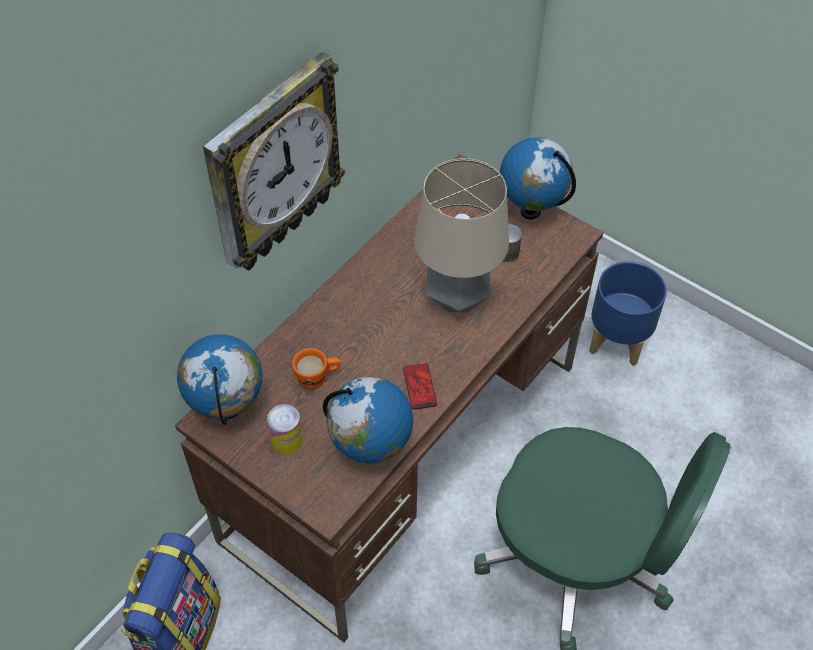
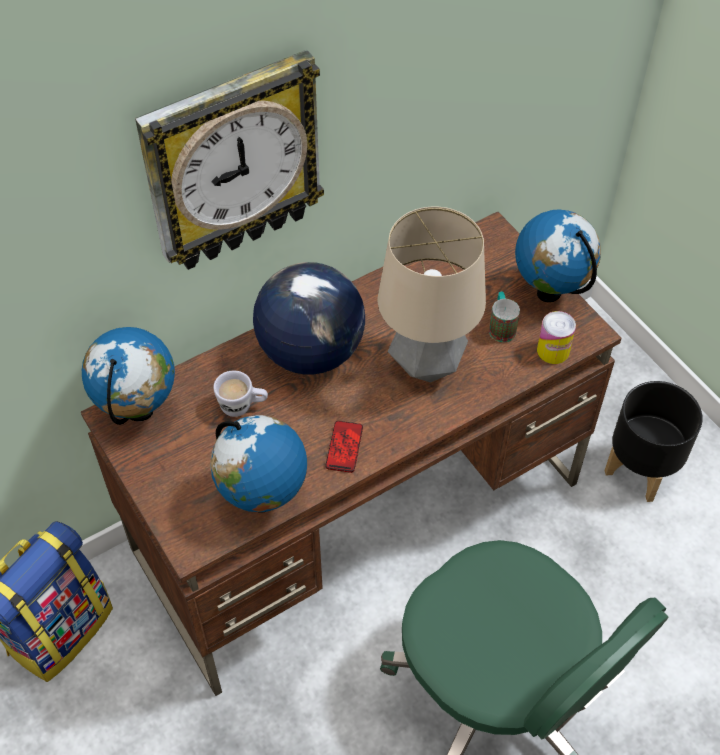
camera: 20 degrees right, 0 degrees up
can [267,404,303,454] -> can moved to [537,311,576,364]
orange mug [292,348,341,390] -> white mug [213,370,268,417]
blue planter [589,261,667,366] -> black planter [605,381,703,502]
none -> globe [253,262,365,375]

